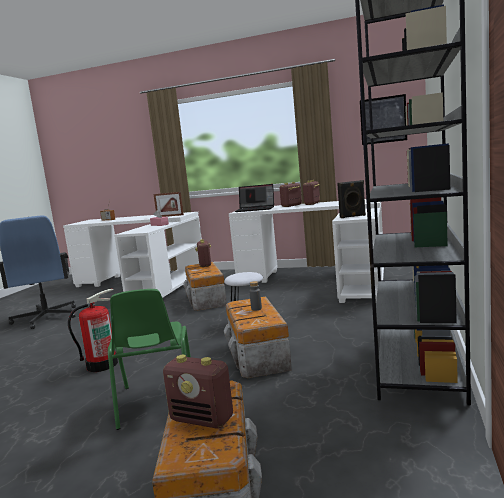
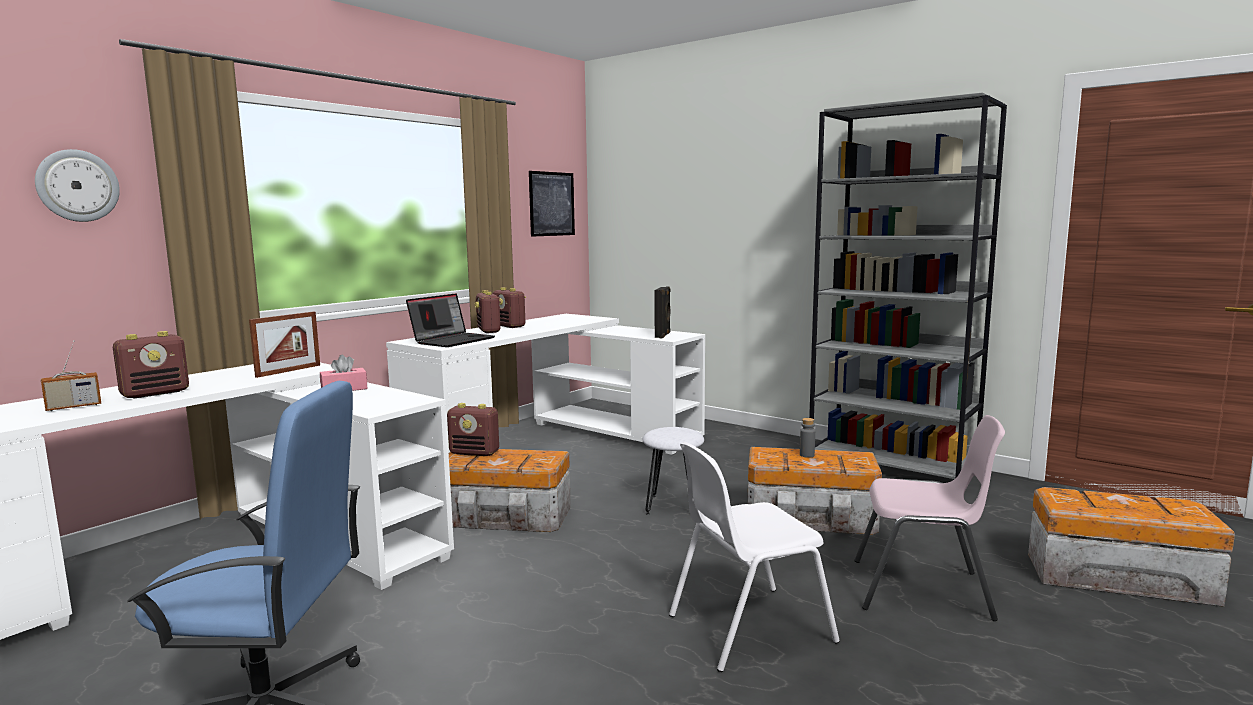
camera: 70 degrees left, 0 degrees up
fire extinguisher [68,289,118,372] -> white chair [669,442,840,672]
green chair [108,289,191,430] -> pink chair [854,415,1005,621]
radio [163,355,233,429] -> radio moved to [113,331,189,399]
none -> wall clock [35,149,120,222]

